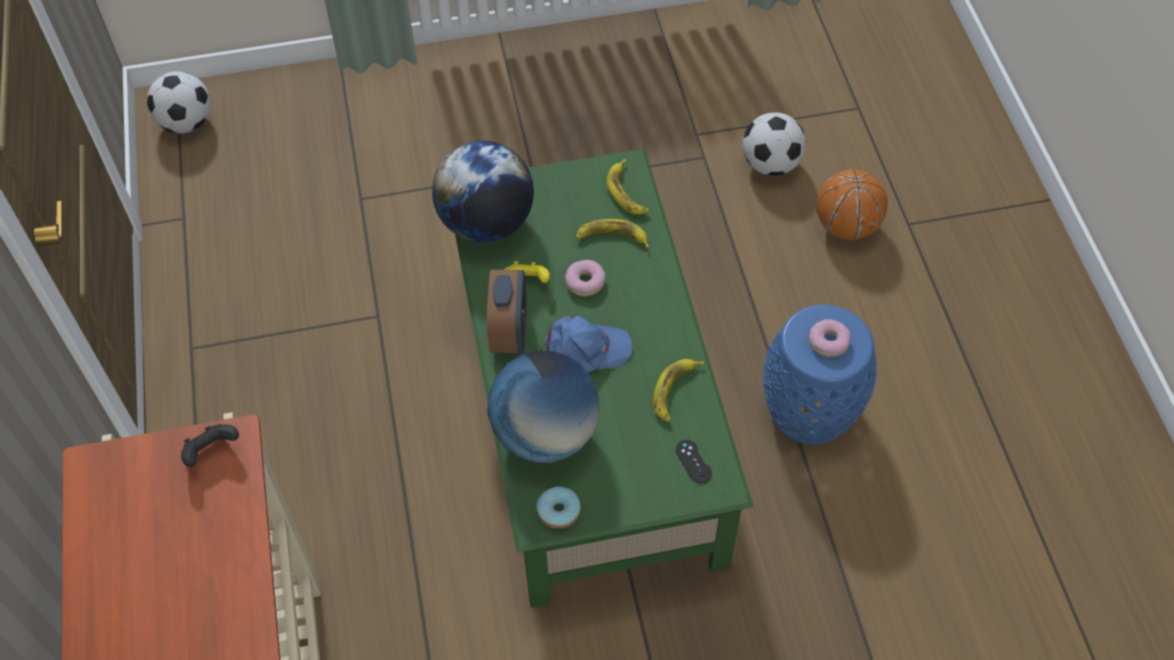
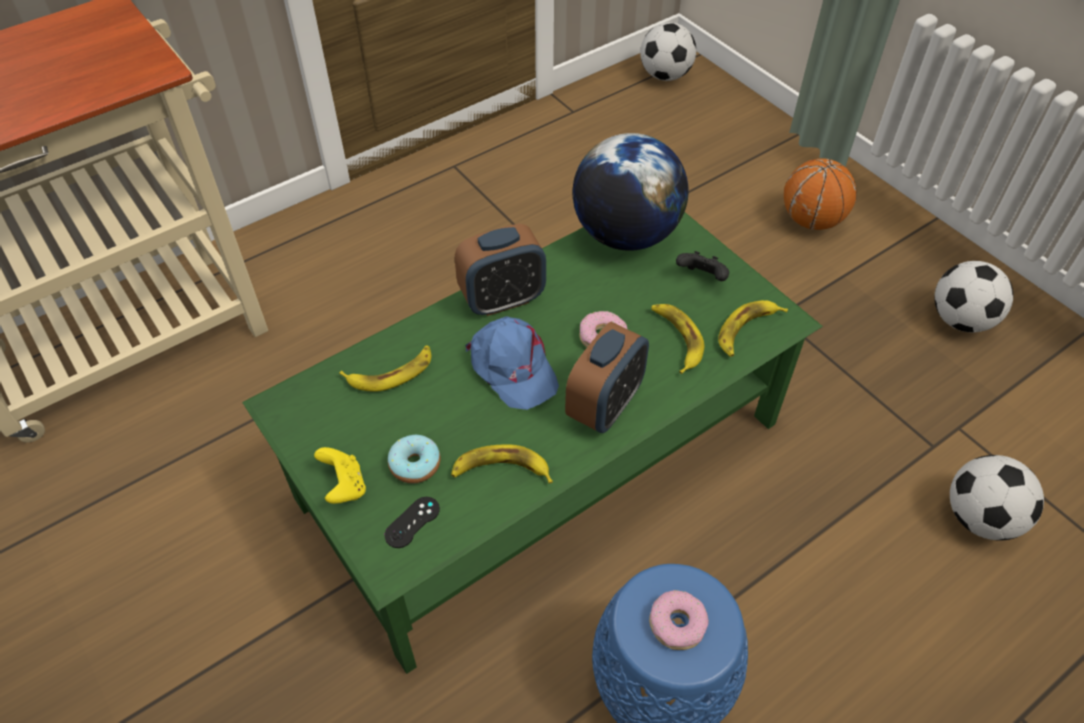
camera: 65 degrees right, 5 degrees down
black game controller [181,424,239,467] -> black game controller moved to [676,251,729,281]
globe [488,351,600,463] -> banana [339,345,431,392]
yellow game controller [504,261,550,283] -> yellow game controller moved to [314,447,366,504]
donut [536,486,581,529] -> donut moved to [388,435,440,483]
basketball [816,169,888,240] -> basketball moved to [784,158,857,230]
none -> alarm clock [565,322,649,433]
none -> football [934,261,1013,332]

